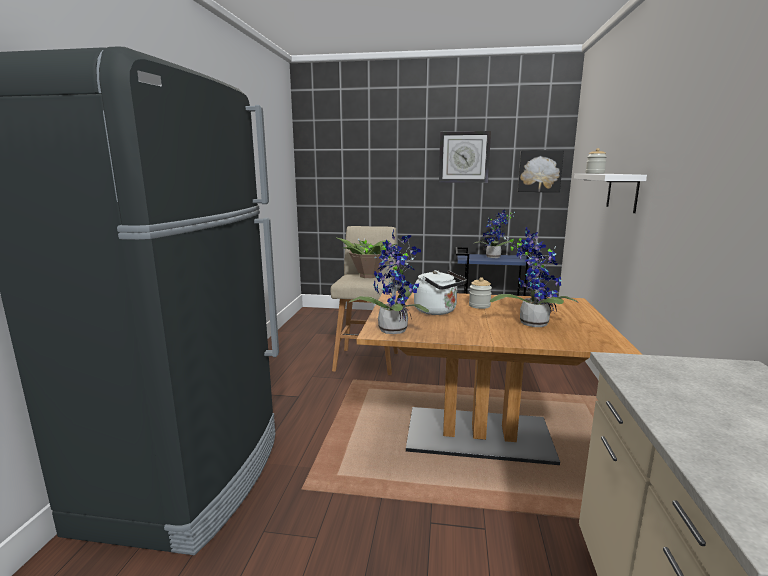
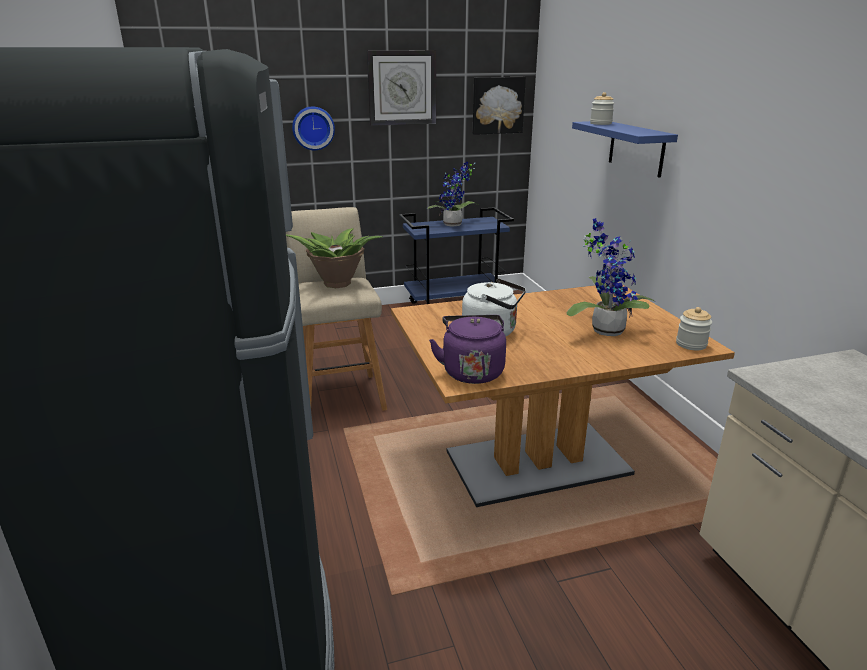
camera: 25 degrees left, 10 degrees up
potted plant [348,230,429,334] -> purple kettle [429,315,506,384]
jar [469,277,492,309] -> jar moved to [676,307,712,350]
white shelf [574,174,647,213] -> blue shelf [572,121,678,178]
none -> wall clock [292,106,335,150]

